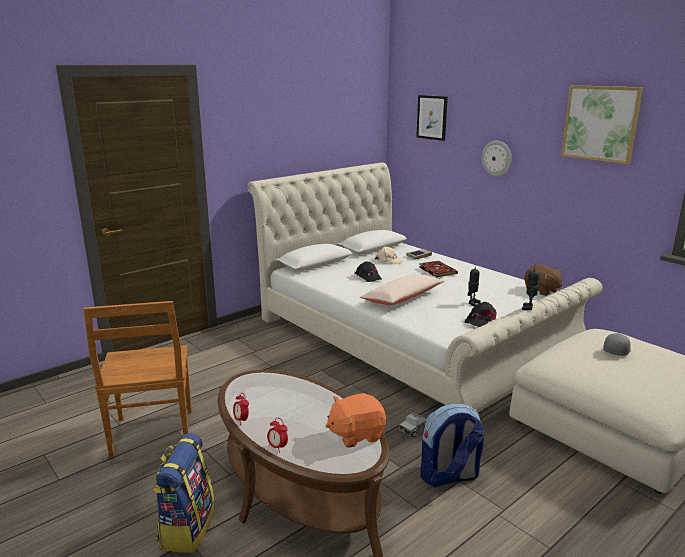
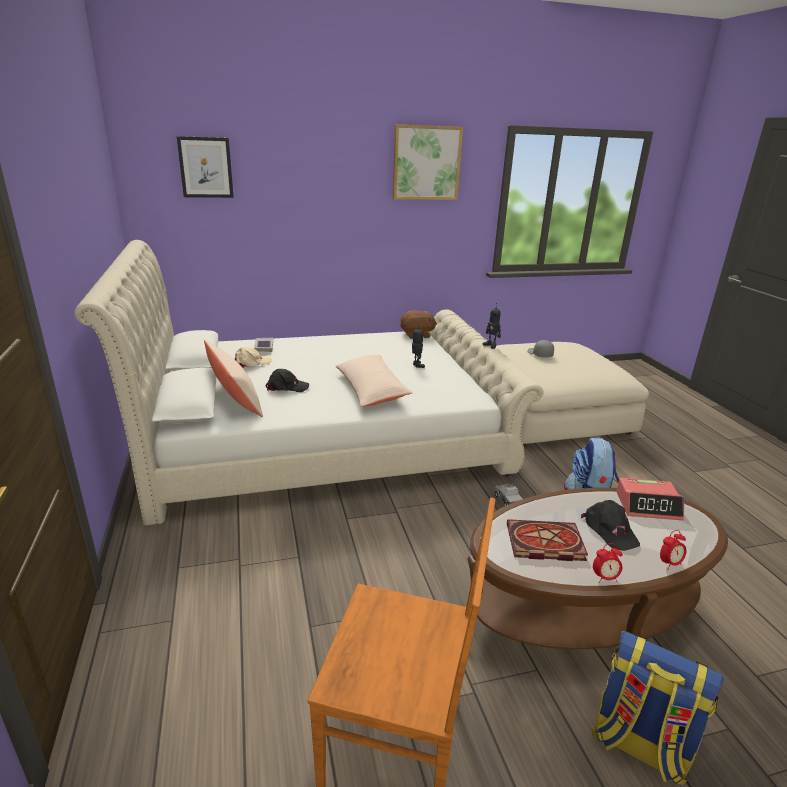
camera: 65 degrees left, 5 degrees up
orange plush toy [326,393,386,448] -> alarm clock [616,478,684,520]
book [419,261,458,277] -> book moved to [507,519,588,561]
black cap [464,302,496,327] -> black cap moved to [581,500,640,551]
wall clock [482,141,512,177] -> none
none -> beige pillow [204,340,263,417]

